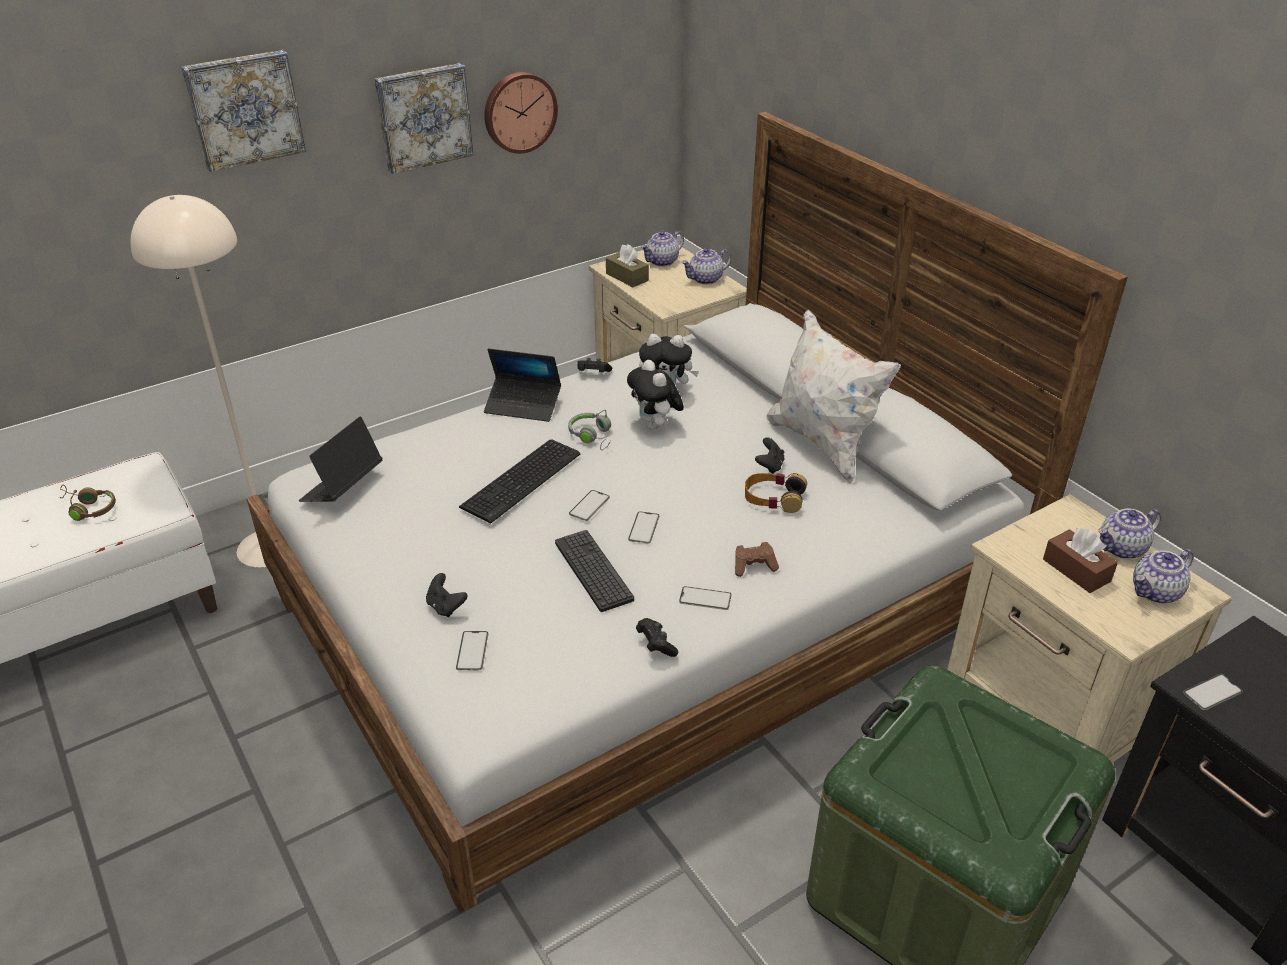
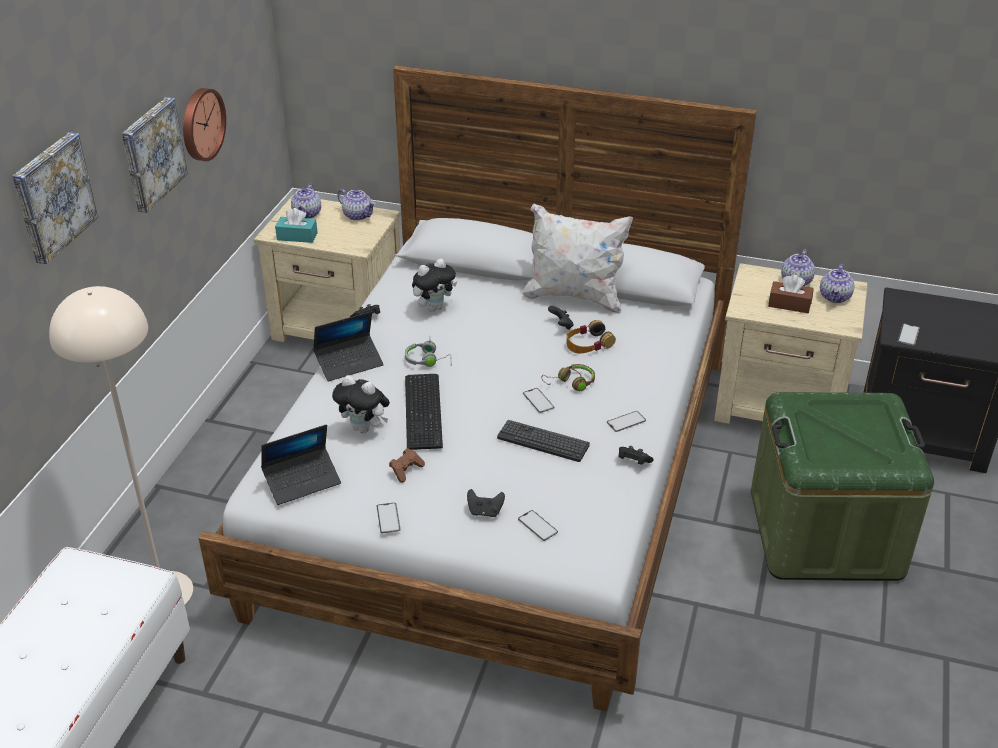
camera: 40 degrees left, 0 degrees up
brown headphones [59,485,116,521] -> brown headphones moved to [541,364,595,391]
laptop [299,416,382,502] -> laptop turned 105 degrees counterclockwise [261,424,341,505]
phone [569,490,610,521] -> phone moved to [377,503,401,533]
brown tissue box [606,244,649,287] -> turquoise tissue box [275,208,318,243]
plush toy [627,360,684,429] -> plush toy moved to [332,375,390,433]
teapot [681,248,731,285] -> teapot turned 75 degrees counterclockwise [337,189,375,221]
brown game controller [735,542,779,577] -> brown game controller moved to [389,448,425,483]

